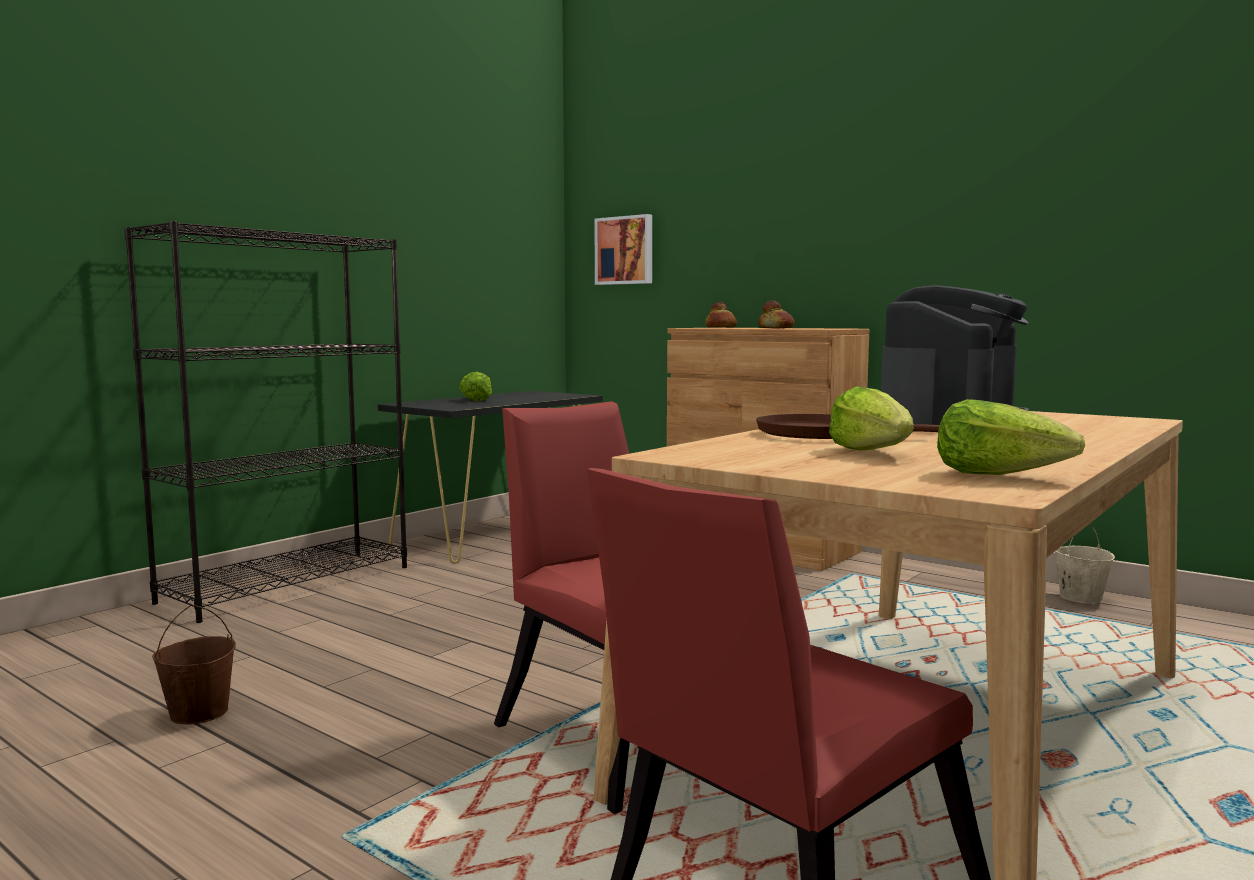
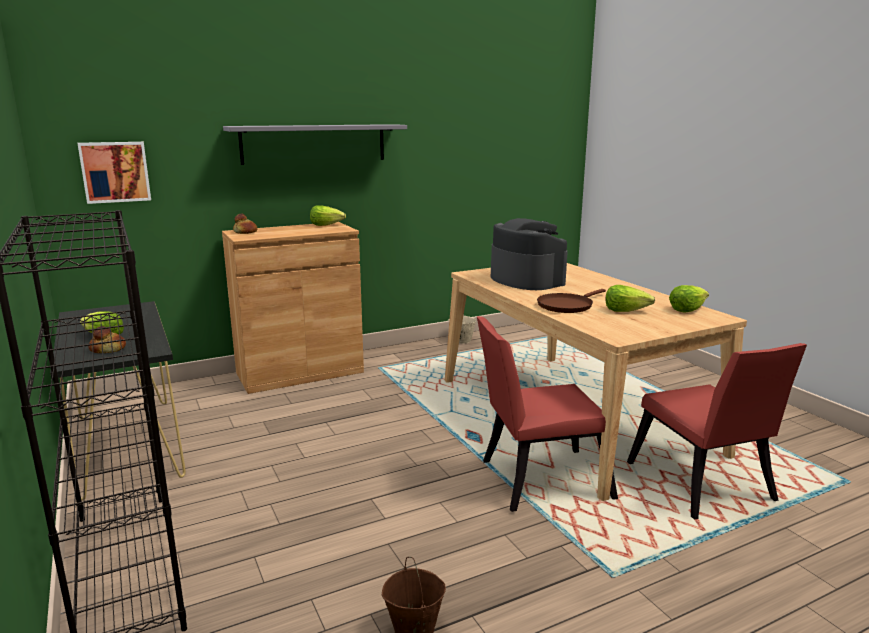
camera: 65 degrees left, 10 degrees up
bread [758,300,794,328] -> bread moved to [89,326,126,353]
none -> grey shelf [223,124,407,165]
none -> lettuce [310,205,346,226]

